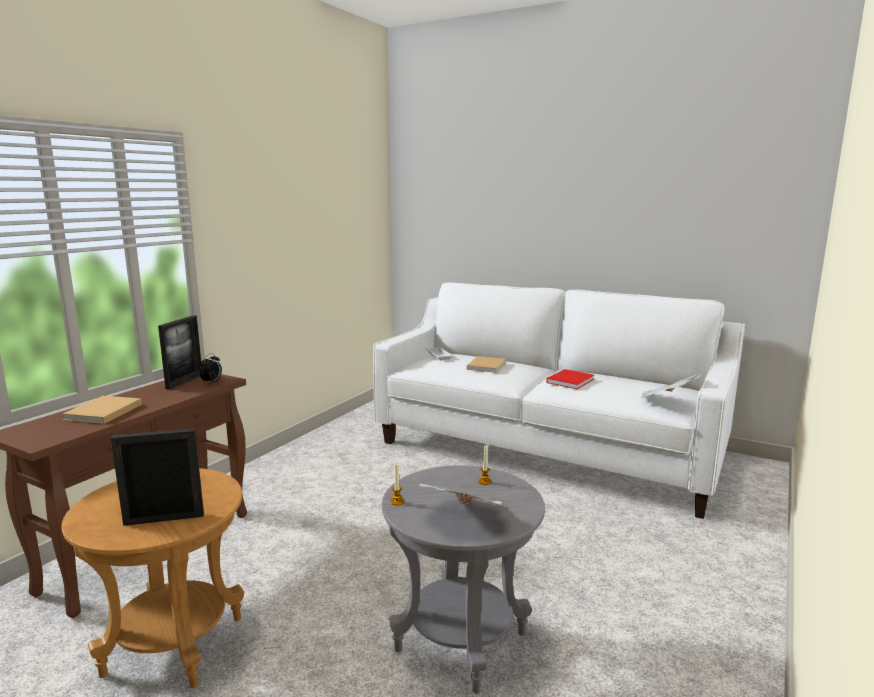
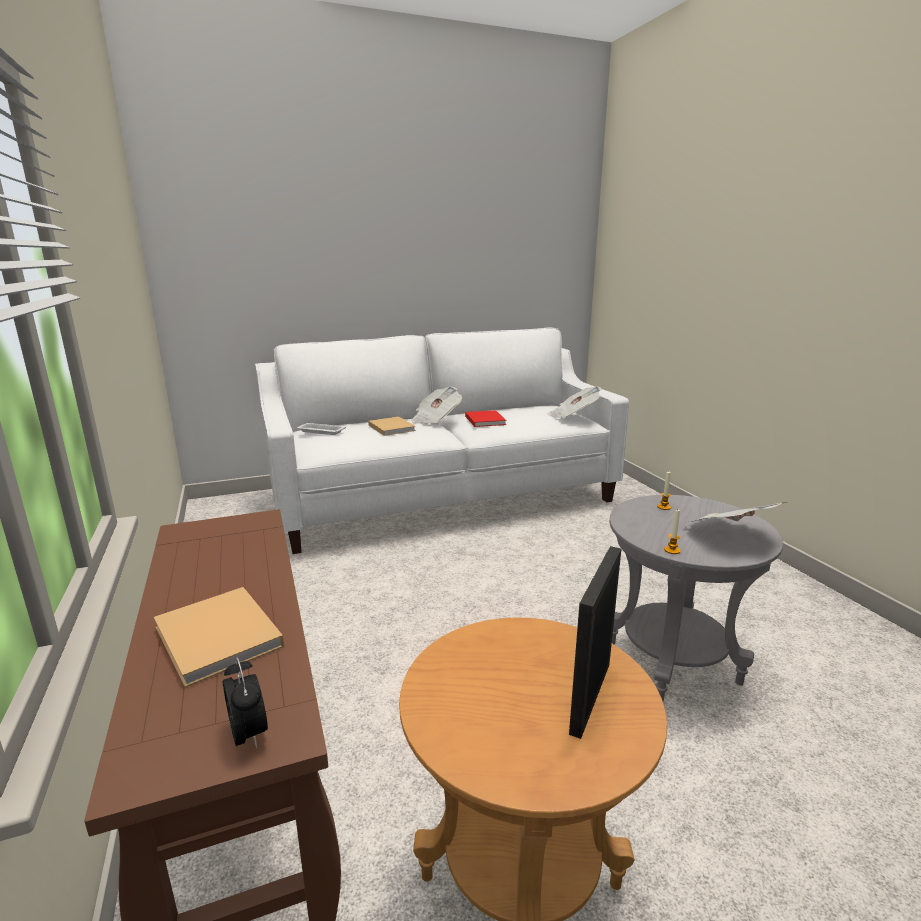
camera: 50 degrees left, 5 degrees up
picture frame [158,315,201,390] -> none
alarm clock [200,353,222,384] -> alarm clock moved to [222,657,268,749]
none -> newspaper [411,387,462,424]

